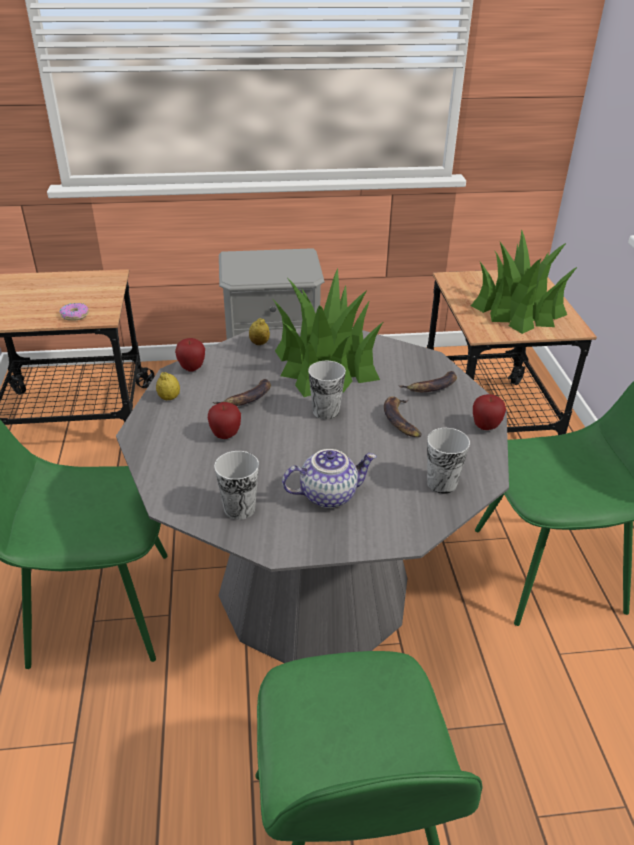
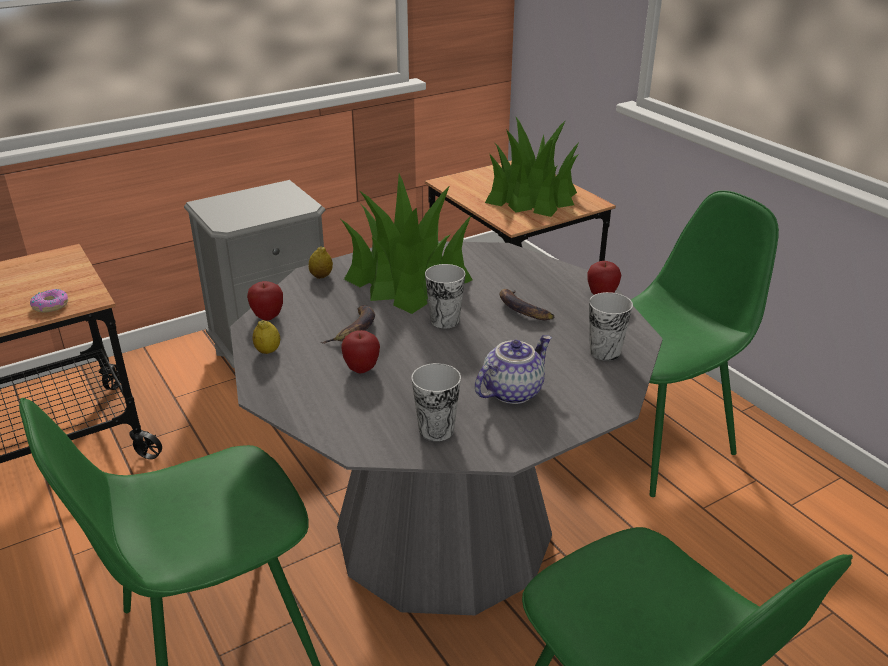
camera: 25 degrees left, 5 degrees down
banana [398,371,457,392] -> none

